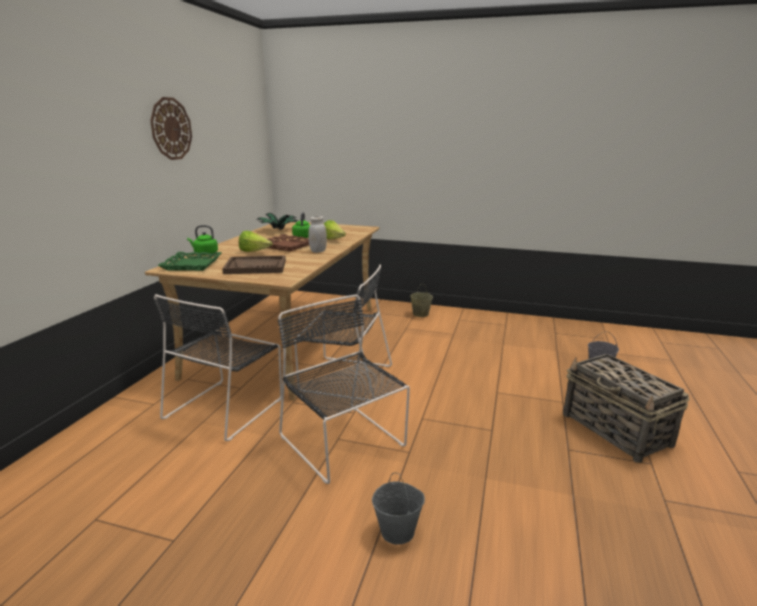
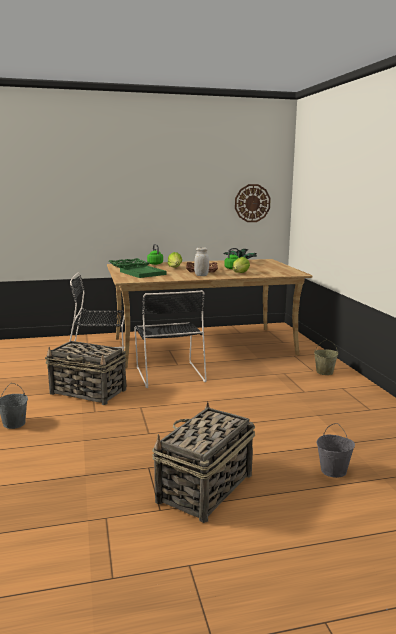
camera: 60 degrees right, 5 degrees down
wall clock [150,97,192,160] -> wall clock moved to [235,184,271,222]
brown tray [222,256,286,274] -> green tray [120,265,167,278]
black chair [278,295,410,484] -> basket [45,341,127,405]

